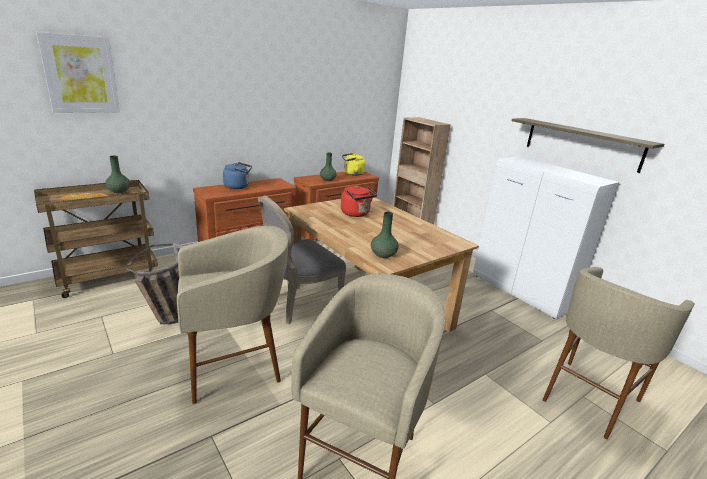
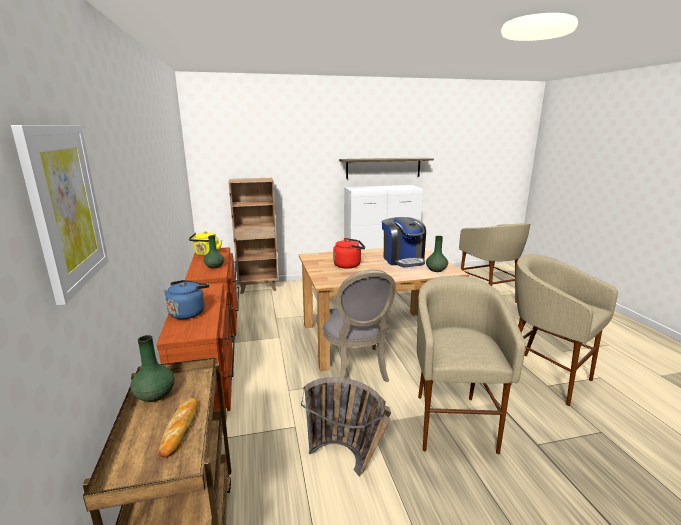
camera: 65 degrees left, 5 degrees down
none -> coffee machine [382,217,426,267]

